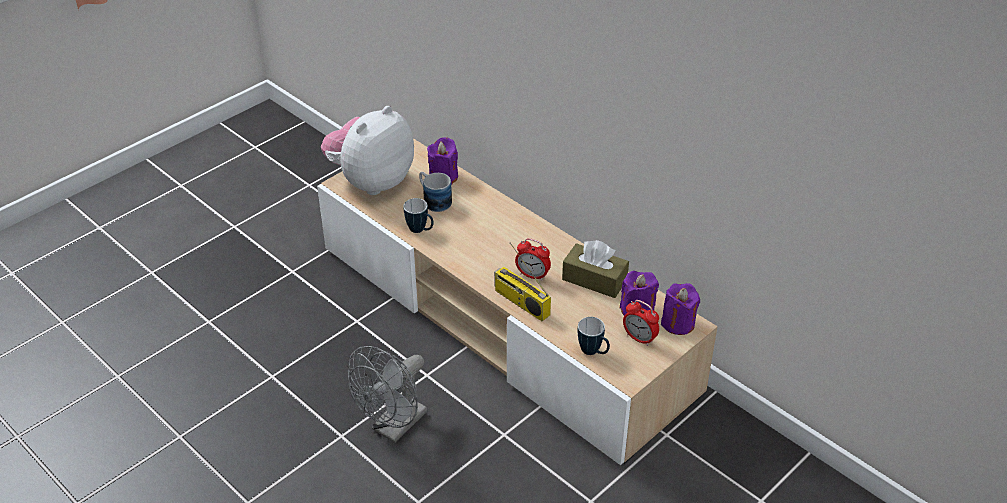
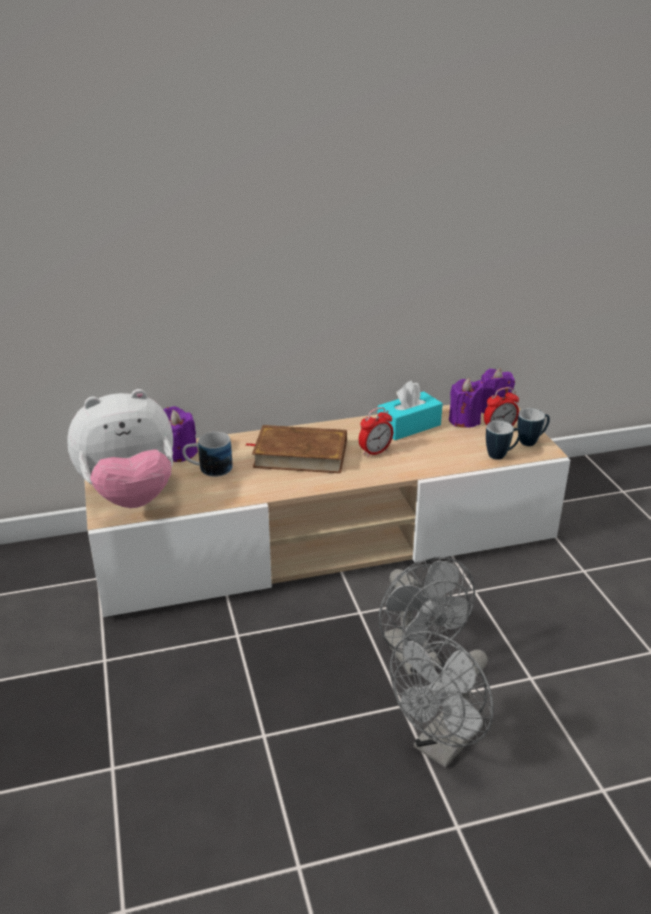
camera: 60 degrees left, 10 degrees down
plush toy [321,106,414,195] -> plush toy turned 90 degrees counterclockwise [67,389,173,508]
mug [403,198,434,233] -> mug moved to [518,408,550,446]
radio [494,242,551,321] -> none
brown tissue box [562,240,629,298] -> turquoise tissue box [377,380,443,440]
none -> brown book [246,425,347,473]
none -> grey fan [390,631,494,768]

